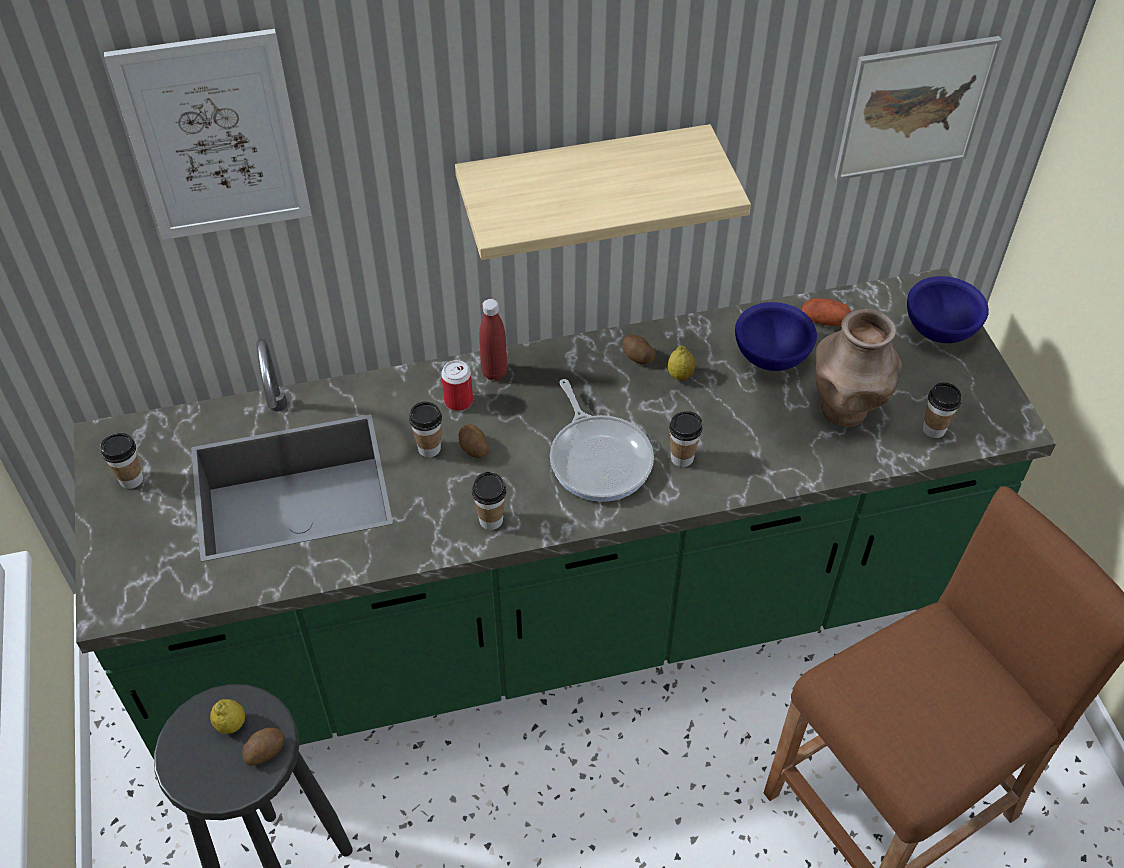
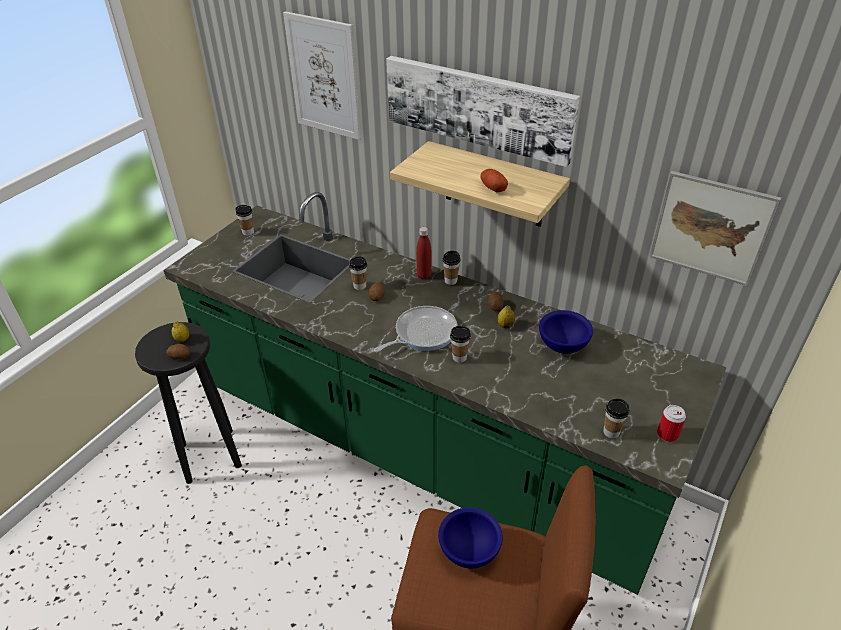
camera: 45 degrees right, 10 degrees down
can [441,360,473,411] -> can moved to [657,405,686,442]
cup [472,472,506,530] -> cup moved to [442,251,461,285]
frying pan [550,379,654,502] -> frying pan turned 150 degrees counterclockwise [374,306,458,352]
potato [801,298,851,326] -> potato moved to [480,169,508,192]
brown vase [815,308,902,427] -> none
blue bowl [907,276,989,343] -> blue bowl moved to [438,507,503,569]
none -> picture [386,56,580,167]

